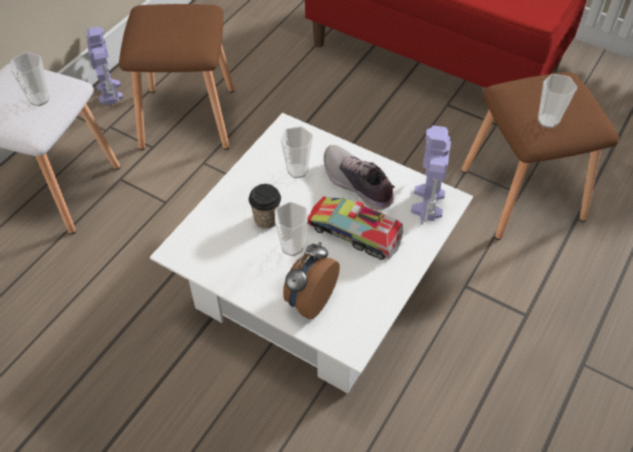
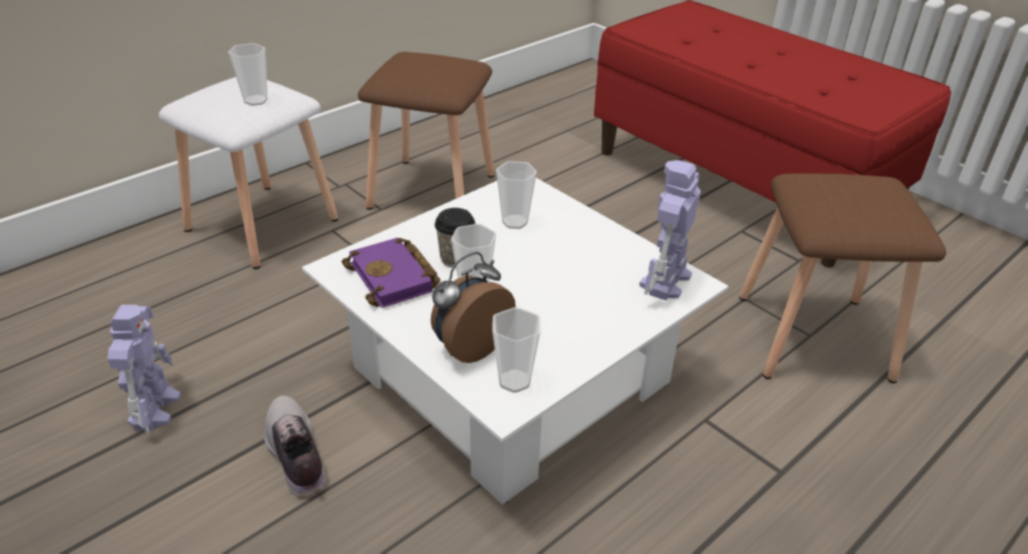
camera: 15 degrees right, 15 degrees down
toy robot [86,27,123,105] -> toy robot moved to [108,305,181,432]
toy truck [307,196,403,260] -> none
shoe [324,145,395,210] -> shoe moved to [264,395,326,496]
cup [538,74,577,128] -> cup moved to [492,307,541,393]
none -> purple book [342,238,440,308]

